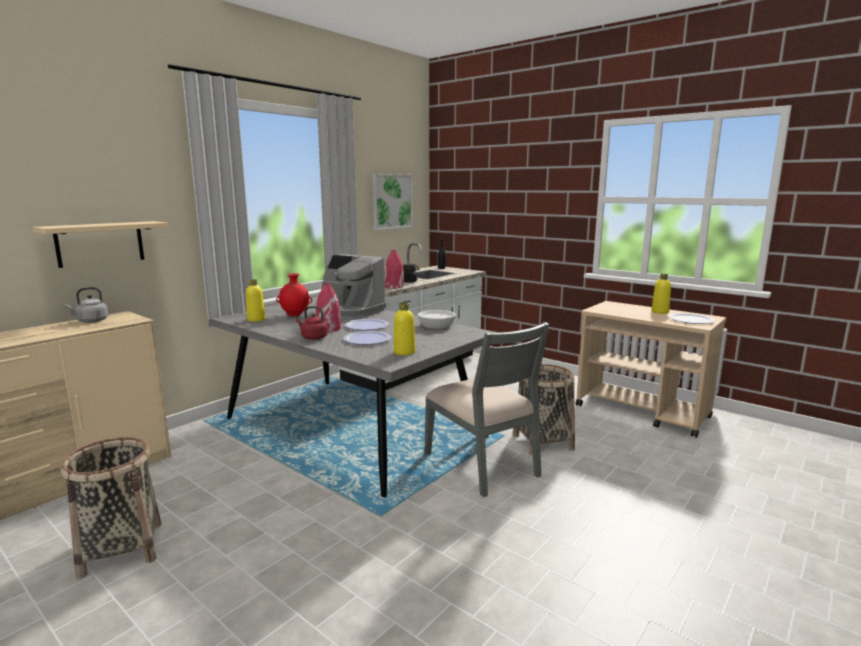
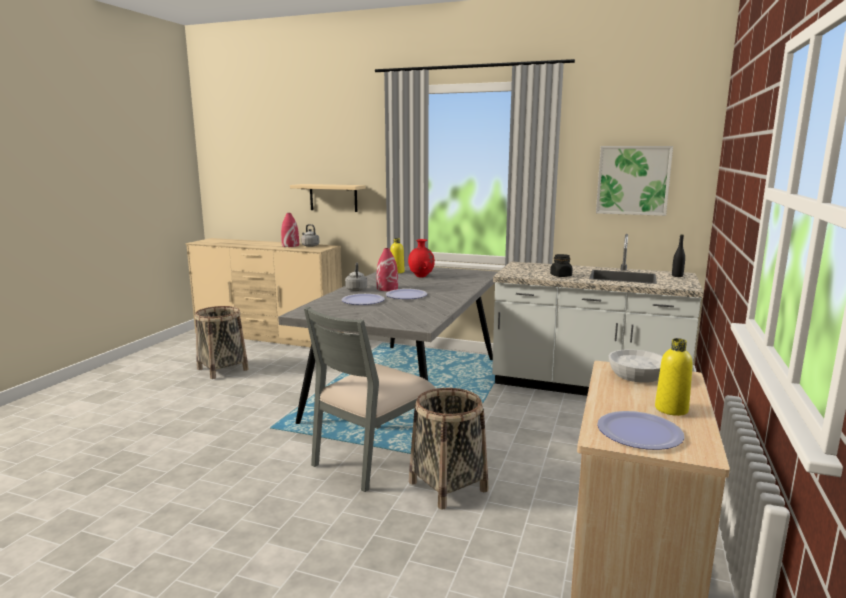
camera: 70 degrees right, 0 degrees up
red kettle [296,306,328,340] -> grey kettle [345,263,367,291]
coffee machine [322,254,386,319] -> none
red vase [385,250,404,289] -> red vase moved to [281,213,299,247]
yellow bottle [394,302,415,355] -> none
white bowl [418,310,456,329] -> white bowl moved to [609,349,663,383]

